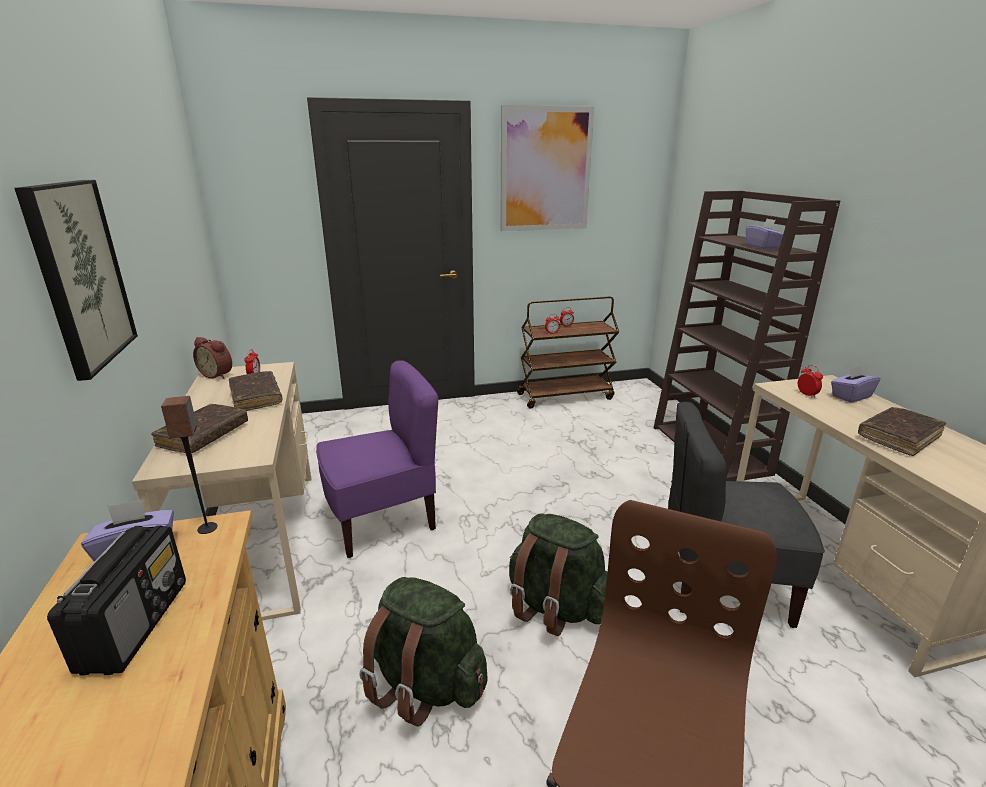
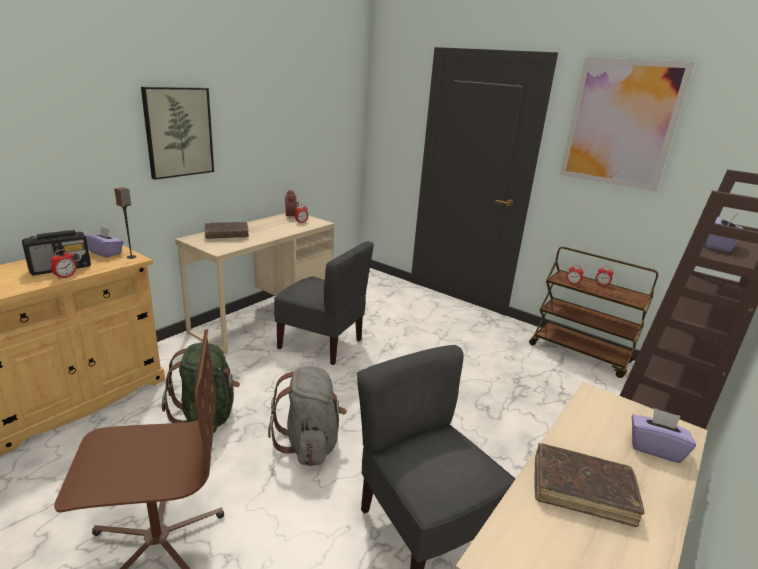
camera: 50 degrees right, 0 degrees up
brown book [229,371,282,411] -> none
purple chair [316,360,438,558] -> grey chair [274,241,374,365]
green backpack [509,513,608,636] -> grey backpack [268,366,347,466]
alarm clock [798,365,823,398] -> alarm clock moved to [50,249,77,280]

